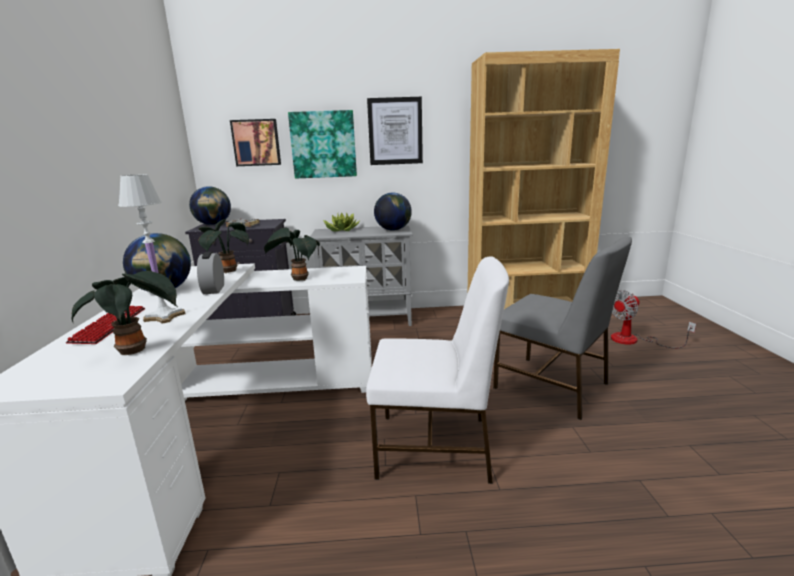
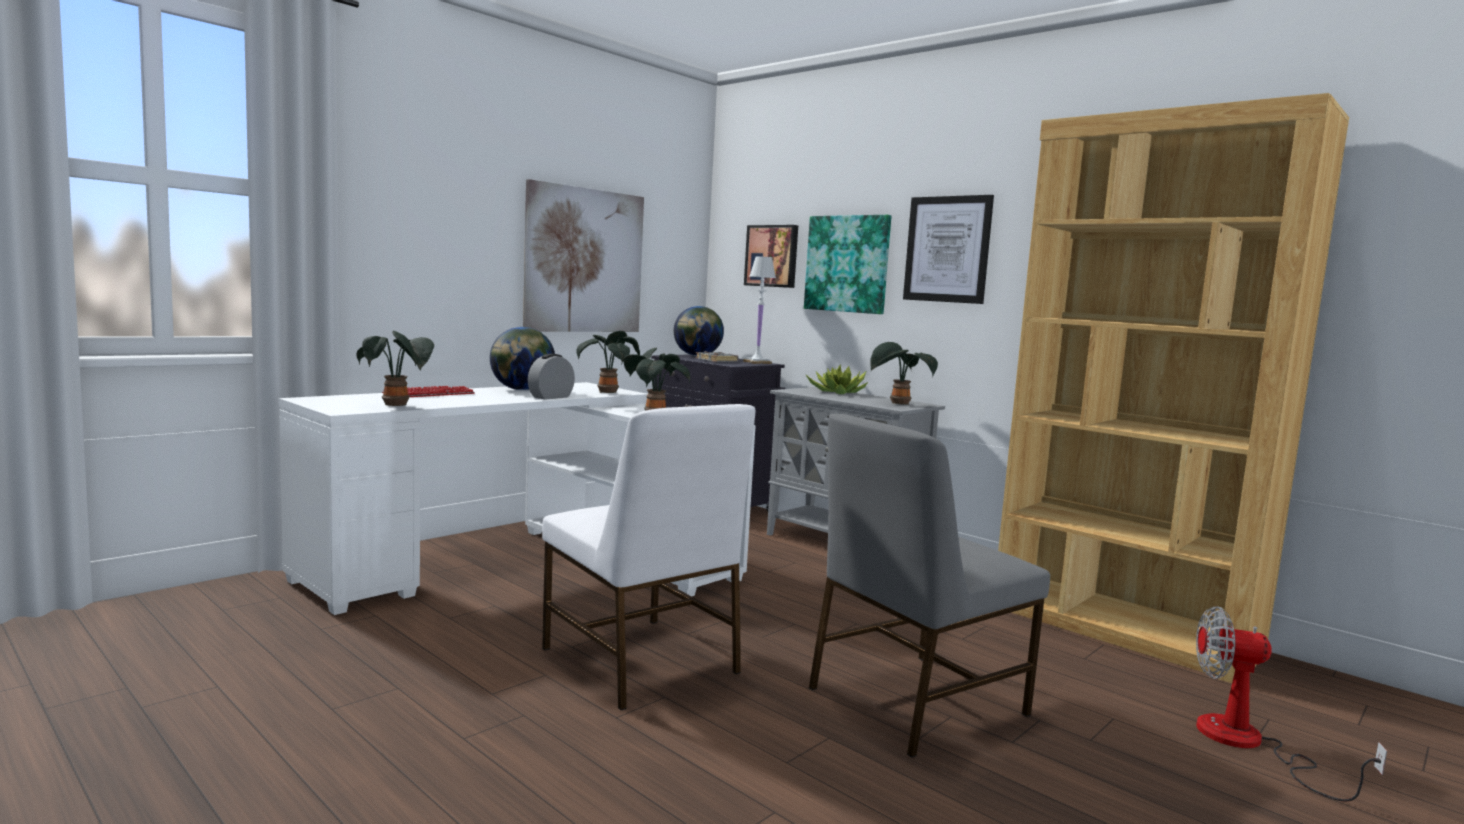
camera: 45 degrees right, 10 degrees down
white table lamp [118,174,186,324] -> white table lamp moved to [743,256,776,364]
globe [374,193,412,231] -> potted plant [870,342,938,405]
grey chair [493,237,632,420] -> grey chair turned 60 degrees clockwise [809,414,1050,758]
none -> picture [523,179,644,332]

